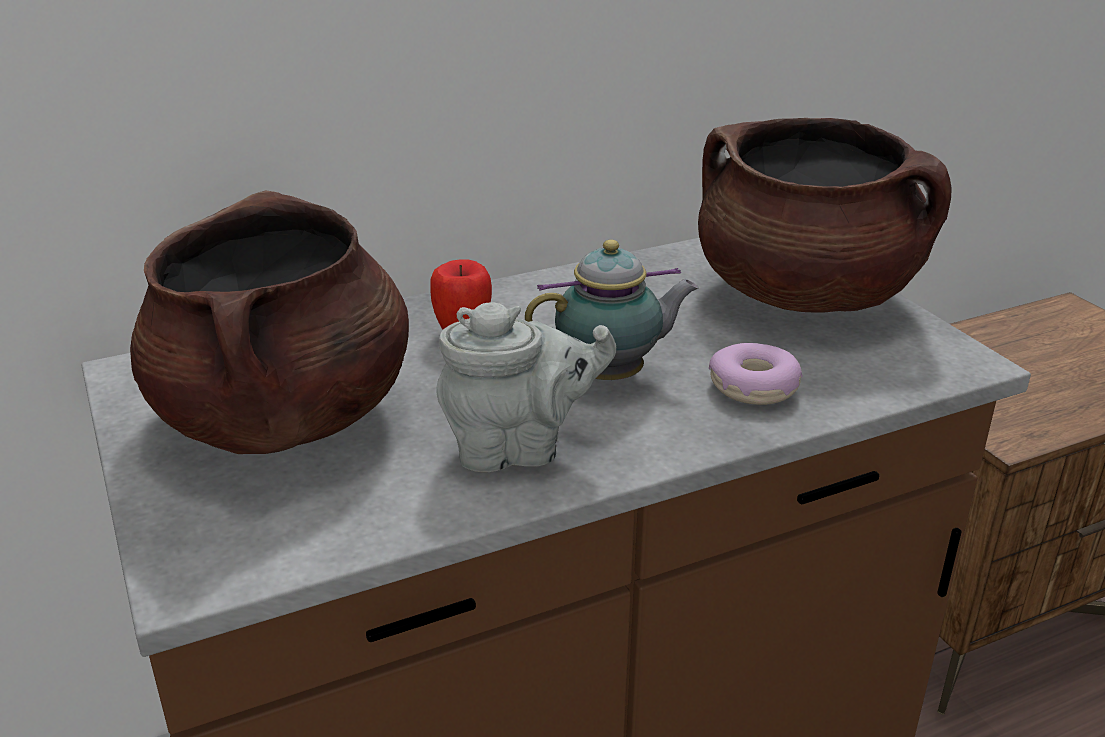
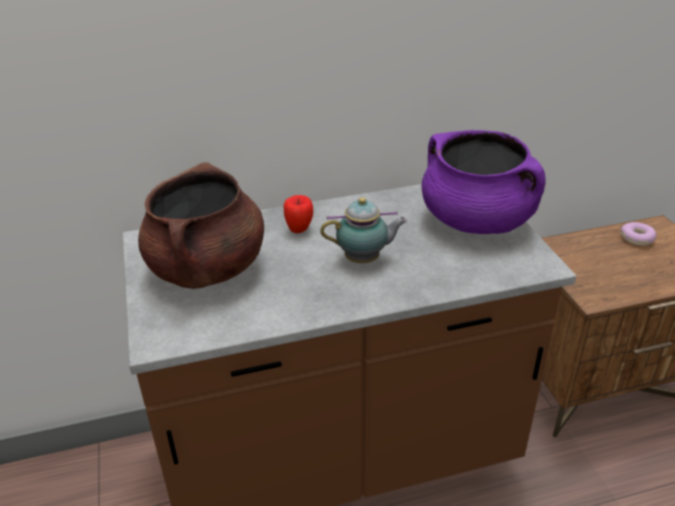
camera: 10 degrees right, 5 degrees up
grey teapot [436,302,616,472] -> none
brown cooking pot [698,118,952,313] -> purple cooking pot [422,130,545,234]
donut [709,343,803,405] -> donut moved to [621,222,656,246]

